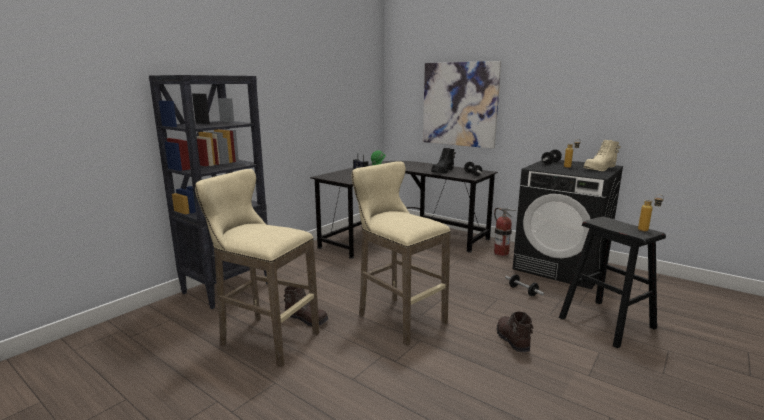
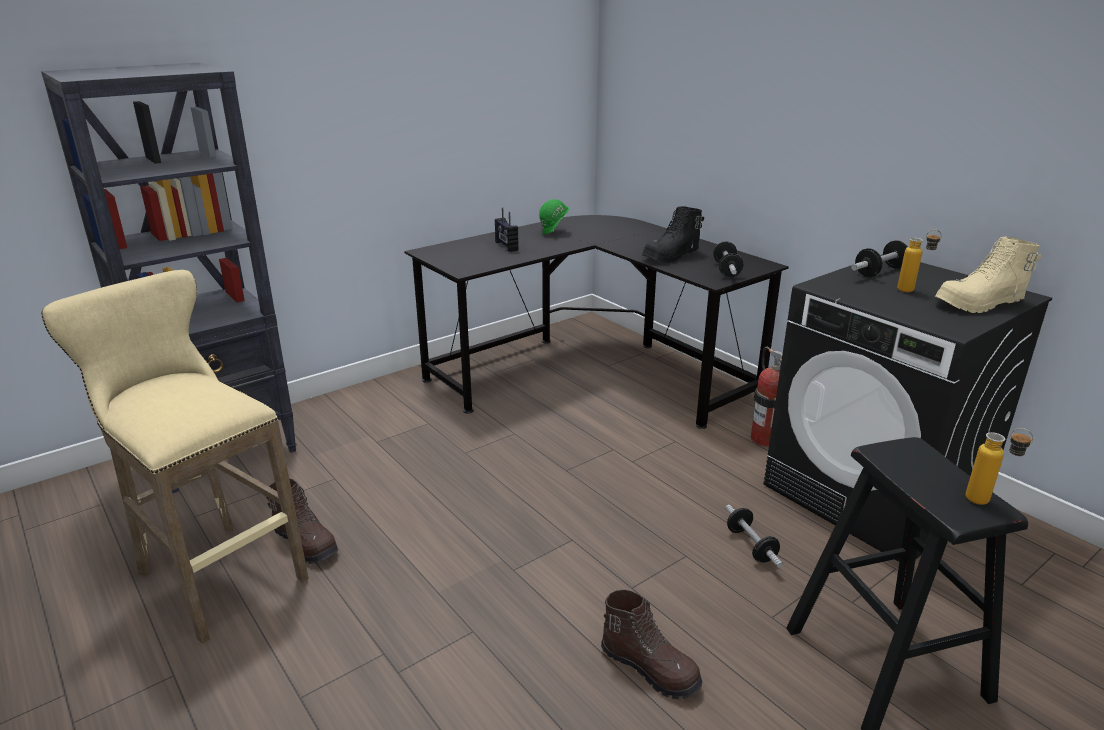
camera: 15 degrees right, 10 degrees up
beige stool [352,161,451,346] -> none
picture [423,61,501,149] -> none
brown boot [497,312,533,352] -> brown boot turned 120 degrees clockwise [601,590,702,699]

